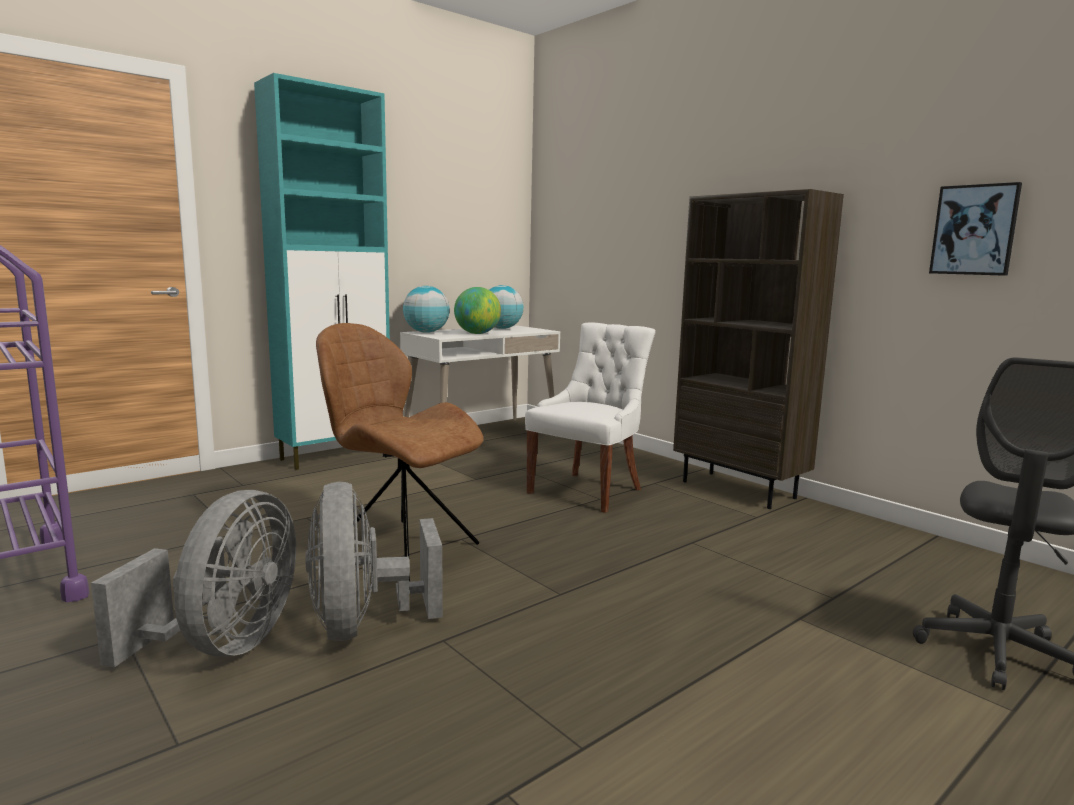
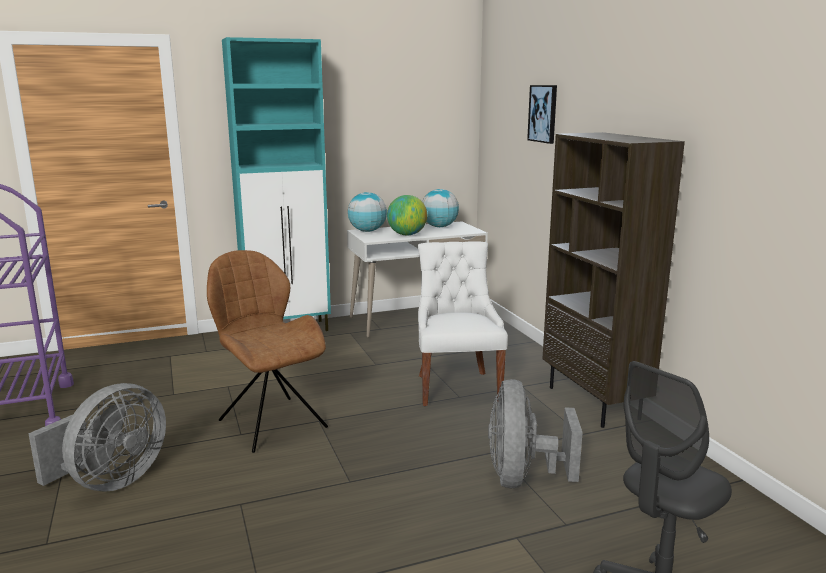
camera: 20 degrees right, 5 degrees up
grey fan [306,482,443,641] -> grey fan moved to [488,379,583,488]
white chair [525,322,656,513] -> white chair turned 60 degrees counterclockwise [418,241,508,406]
picture [929,182,1022,276] -> picture moved to [527,85,557,144]

